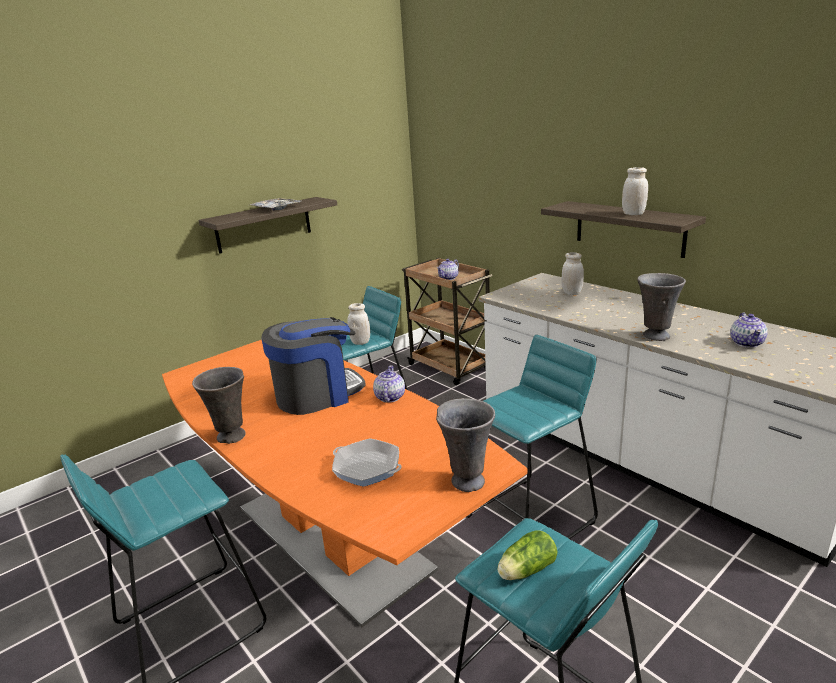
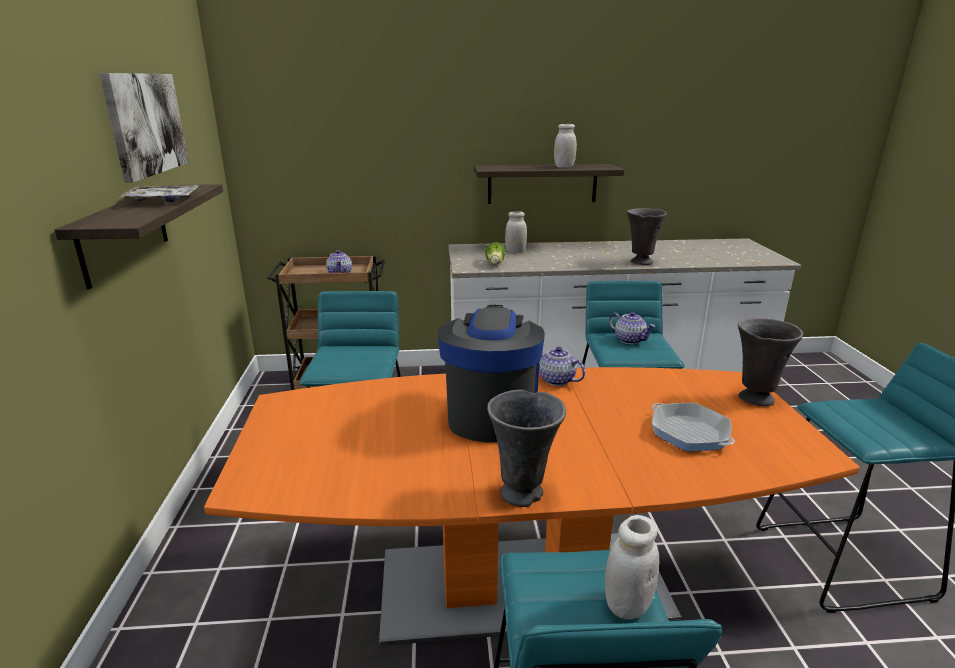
camera: 55 degrees left, 0 degrees up
frying pan [332,438,402,487] -> frying pan turned 105 degrees counterclockwise [651,403,735,451]
white jar [347,303,370,345] -> white jar moved to [605,515,659,620]
lettuce [497,530,557,580] -> lettuce moved to [485,242,505,265]
teapot [730,313,768,348] -> teapot moved to [609,312,655,344]
none -> picture [99,73,189,183]

